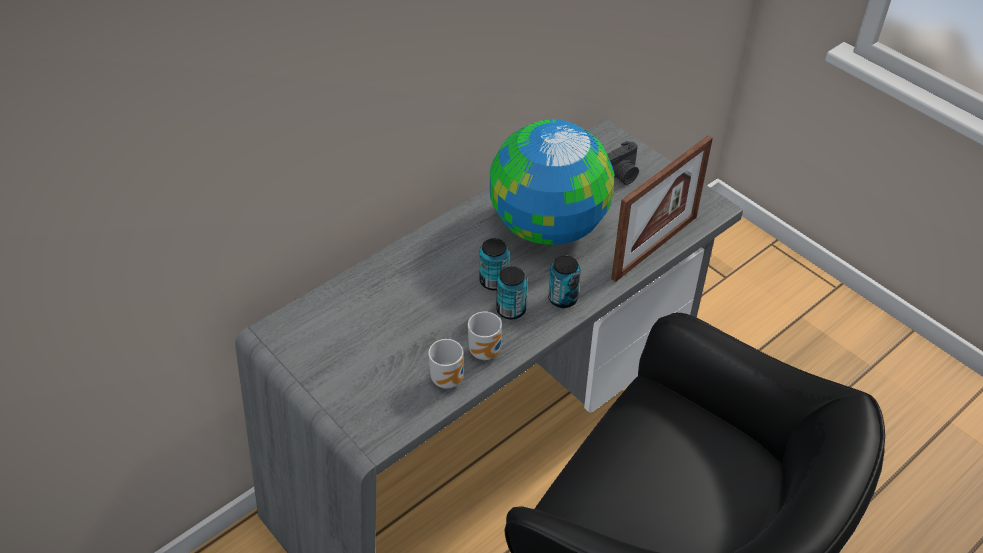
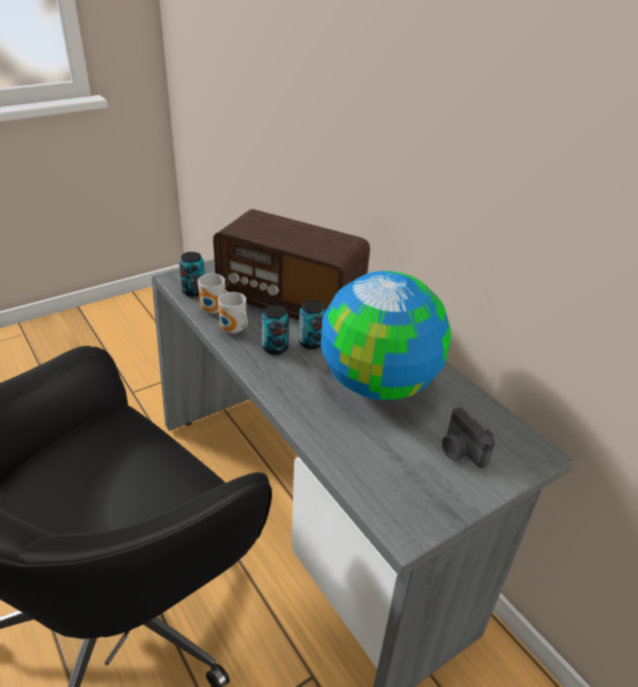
camera: 95 degrees right, 10 degrees down
can [548,255,580,308] -> can moved to [179,252,205,297]
picture frame [611,136,713,282] -> none
none -> radio [213,209,370,320]

